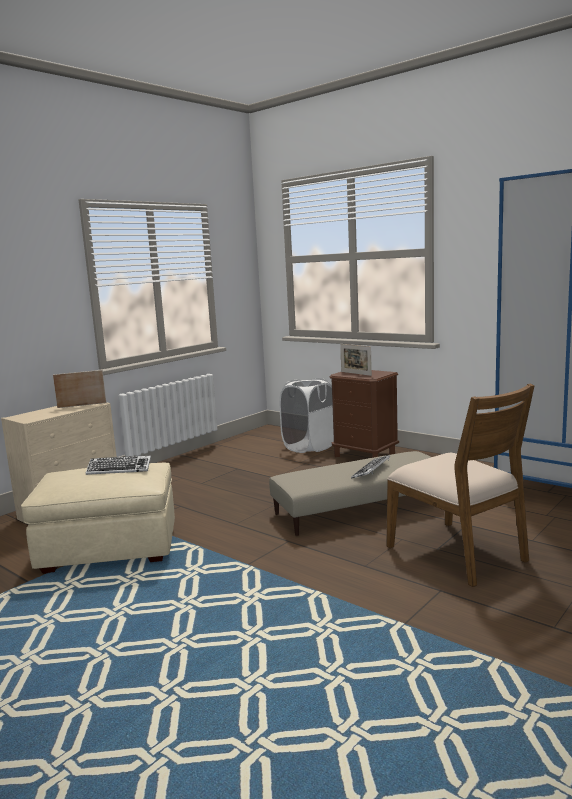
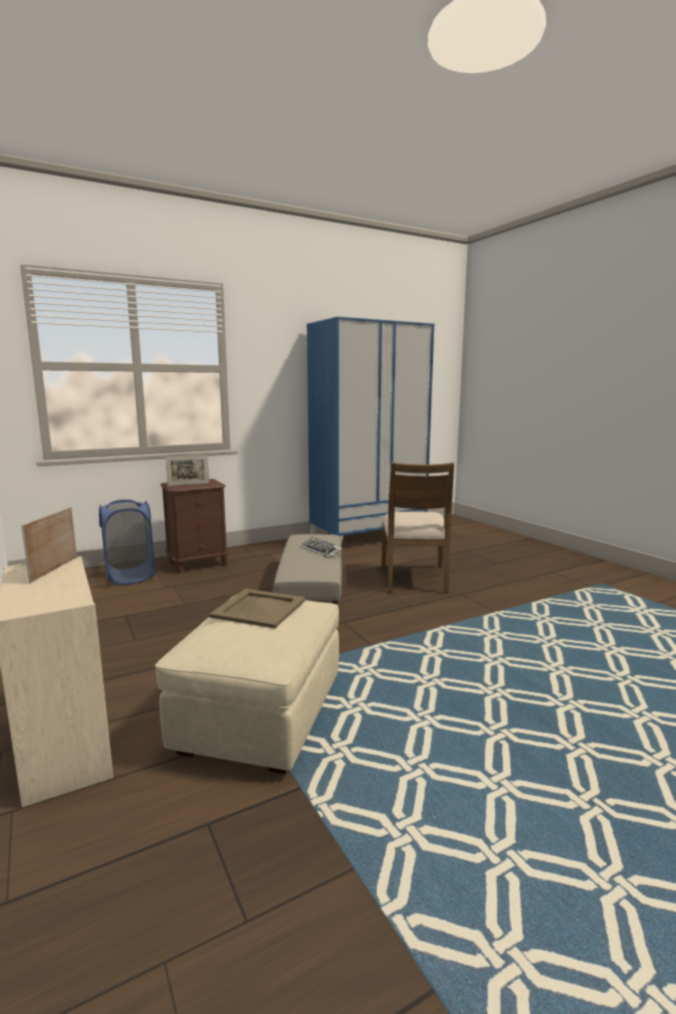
camera: 70 degrees left, 0 degrees up
keyboard [86,455,151,475] -> beige tray [209,589,306,628]
white laundry basket [279,378,334,453] -> blue laundry basket [99,500,154,585]
brown chair [386,383,535,587] -> brown chair turned 105 degrees clockwise [381,462,454,594]

